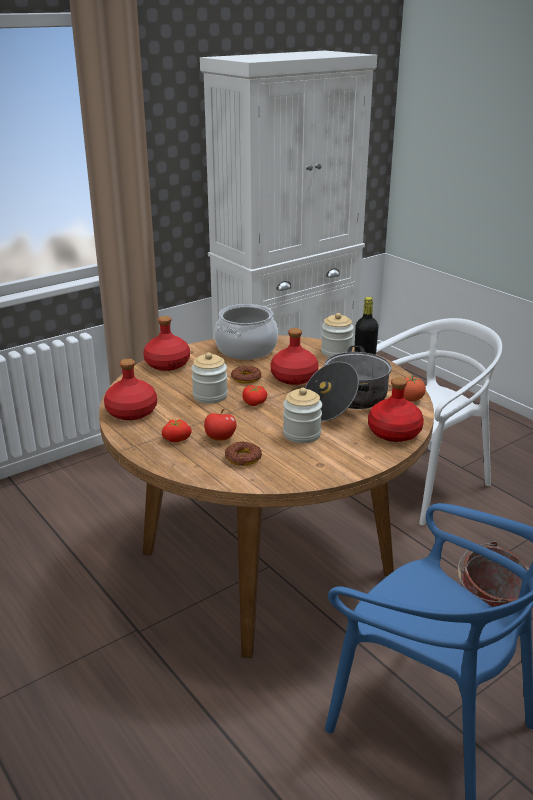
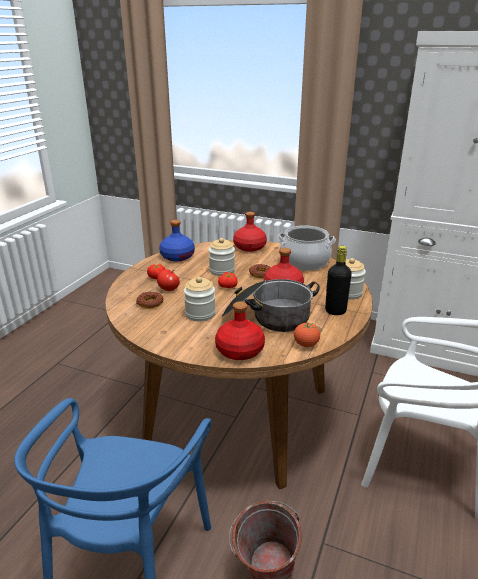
camera: 60 degrees right, 0 degrees up
red bottle [104,359,157,420] -> blue bottle [159,220,195,261]

